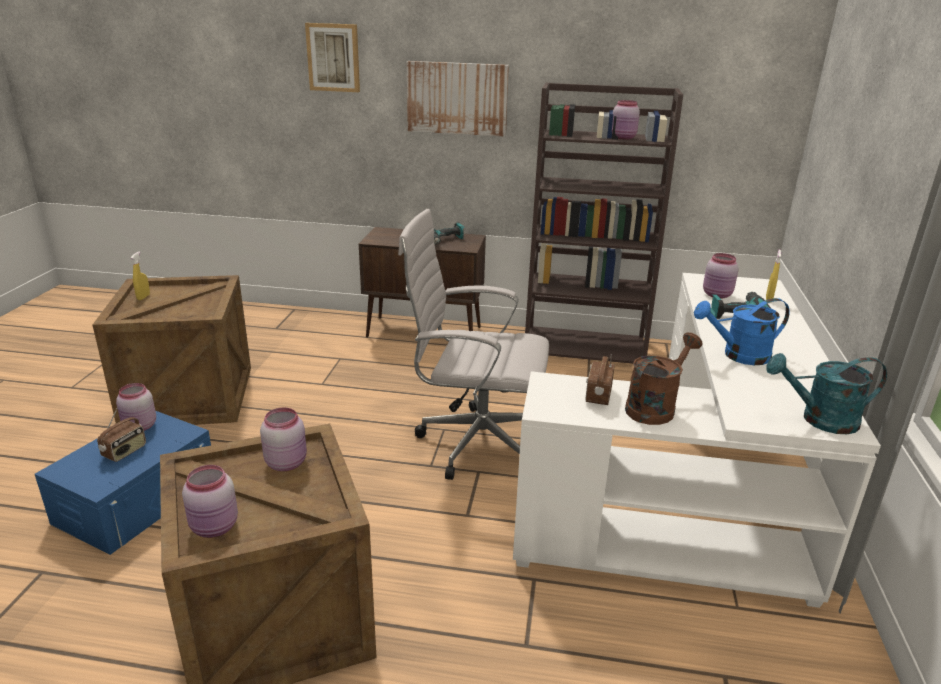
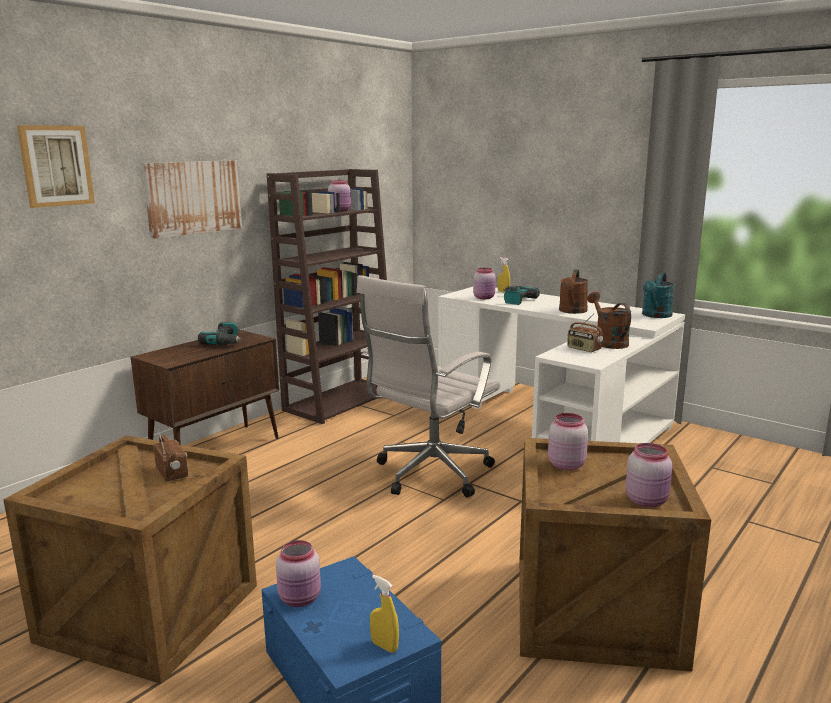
camera: 60 degrees left, 10 degrees down
radio [97,408,146,462] -> radio moved to [153,425,188,482]
yellow spray bottle [131,251,150,300] -> yellow spray bottle moved to [370,575,399,653]
blue watering can [694,298,790,365] -> brown watering can [559,269,588,314]

